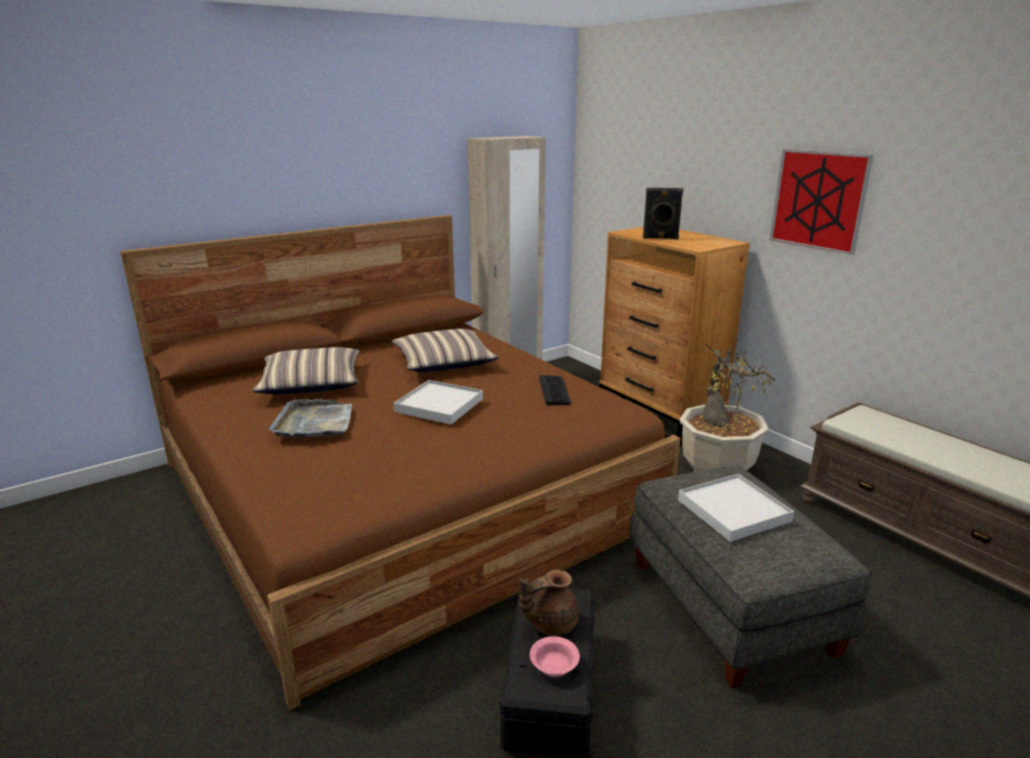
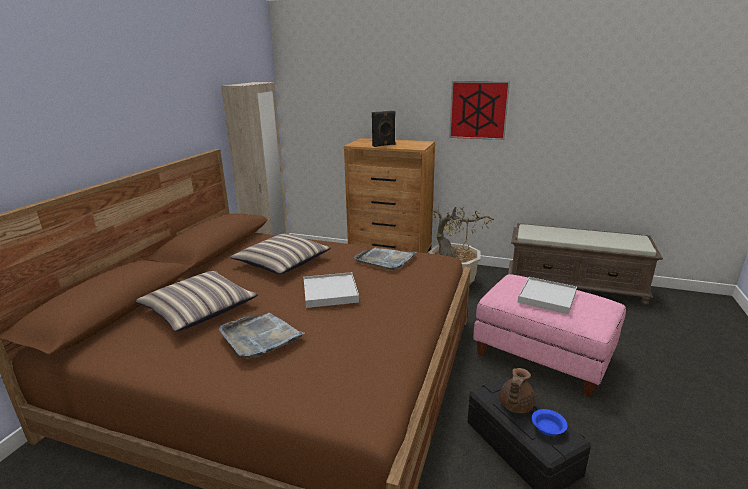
camera: 35 degrees left, 0 degrees up
pink bowl [530,636,580,677] -> blue bowl [532,409,568,436]
keyboard [539,375,571,405] -> grey tray [354,248,416,271]
grey ottoman [629,466,872,688] -> pink ottoman [473,274,626,397]

